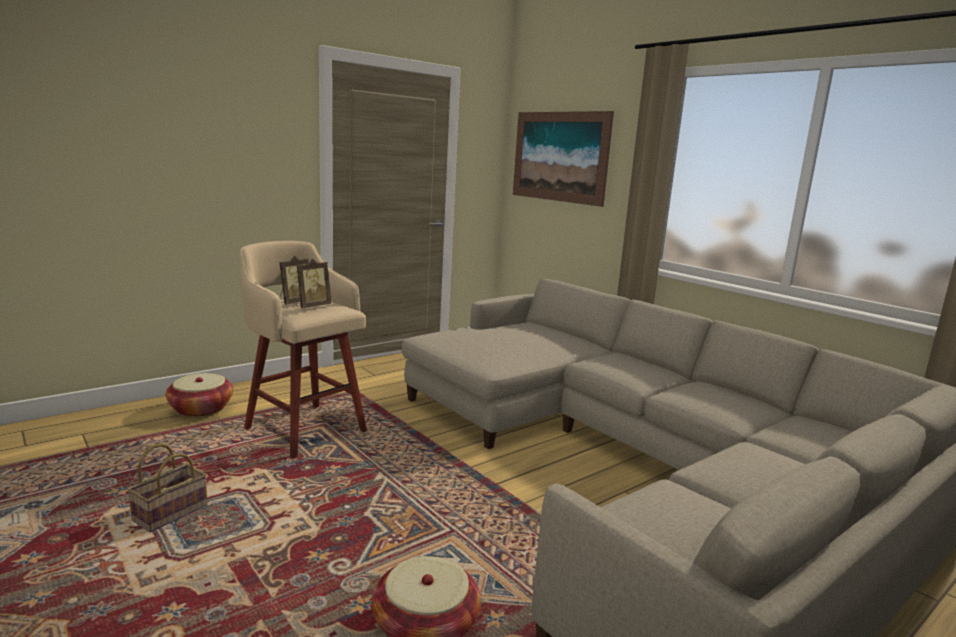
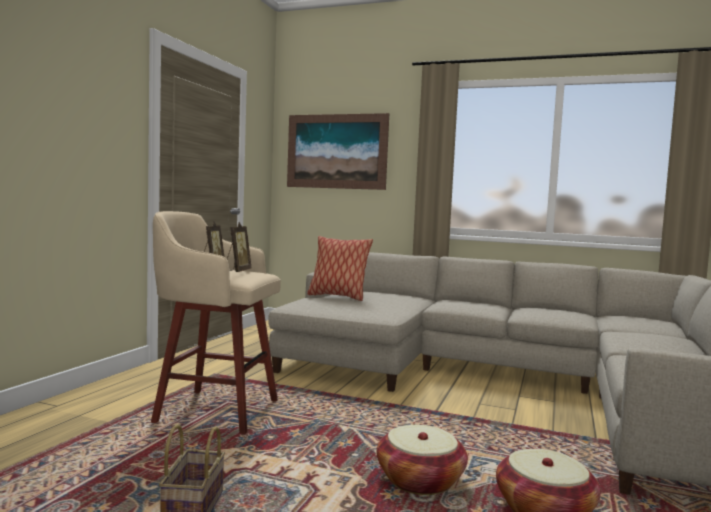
camera: 30 degrees left, 10 degrees down
basket [166,373,233,417] -> basket moved to [377,425,468,495]
none -> pillow [307,236,373,301]

